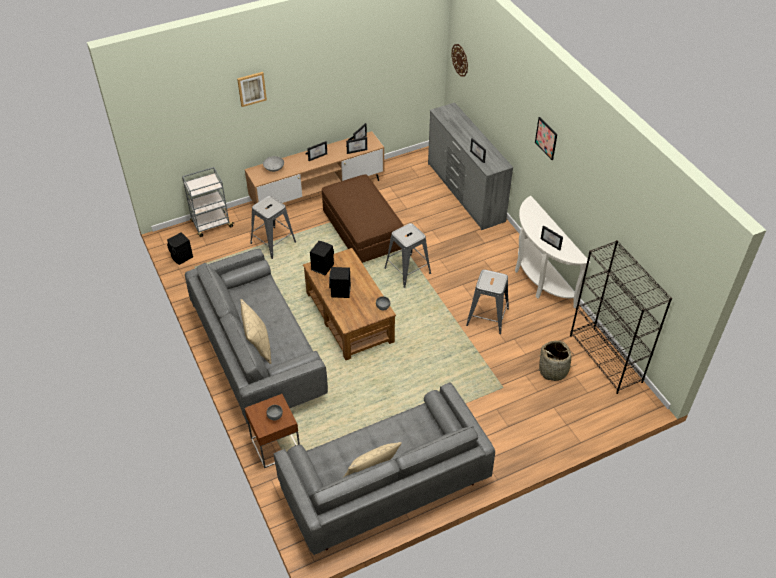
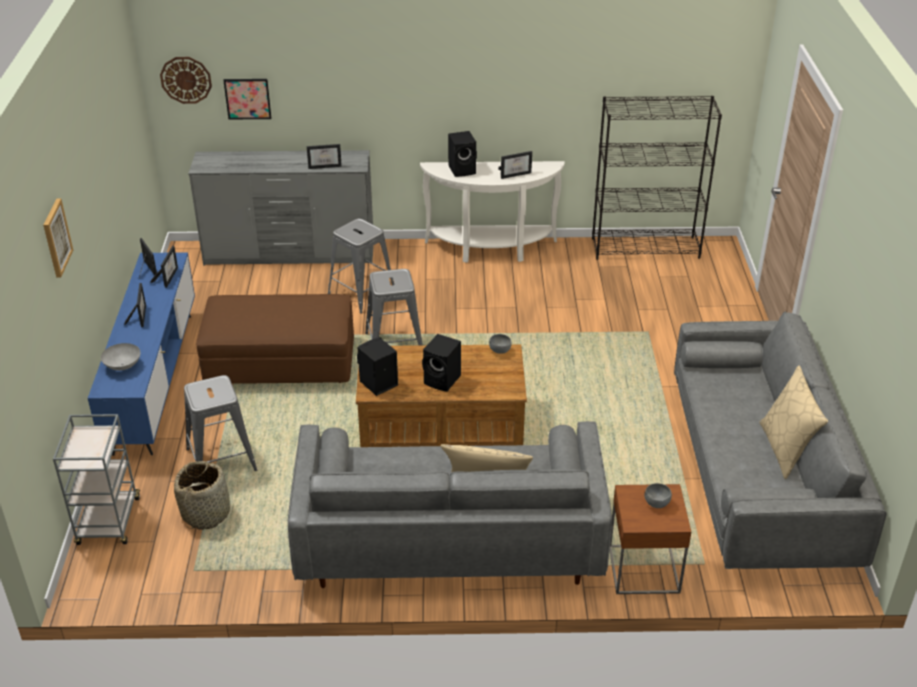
camera: 65 degrees left, 10 degrees down
black speaker [167,232,193,265] -> black speaker moved to [448,131,477,177]
brown tv stand [245,131,384,209] -> blue tv stand [88,252,195,456]
grey stool [466,270,509,334] -> grey stool moved to [328,218,395,314]
picture [535,117,557,160] -> picture moved to [223,79,271,119]
basket [536,341,578,381] -> basket moved to [174,461,230,530]

